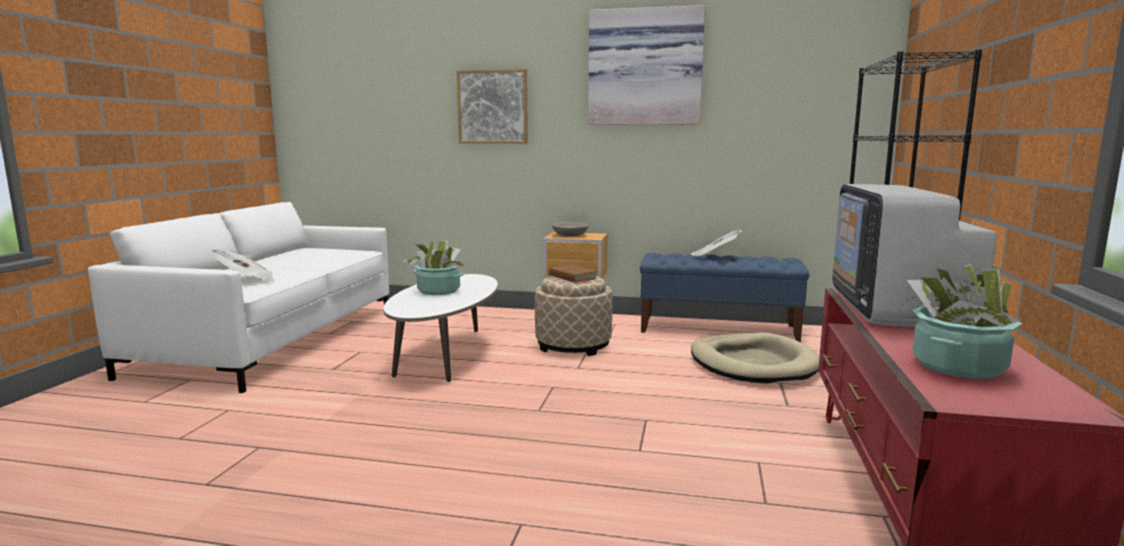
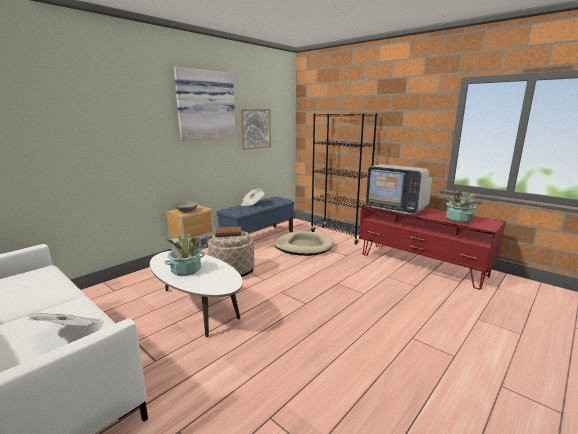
camera: 60 degrees left, 5 degrees up
picture [457,69,528,144] -> picture moved to [240,109,271,150]

